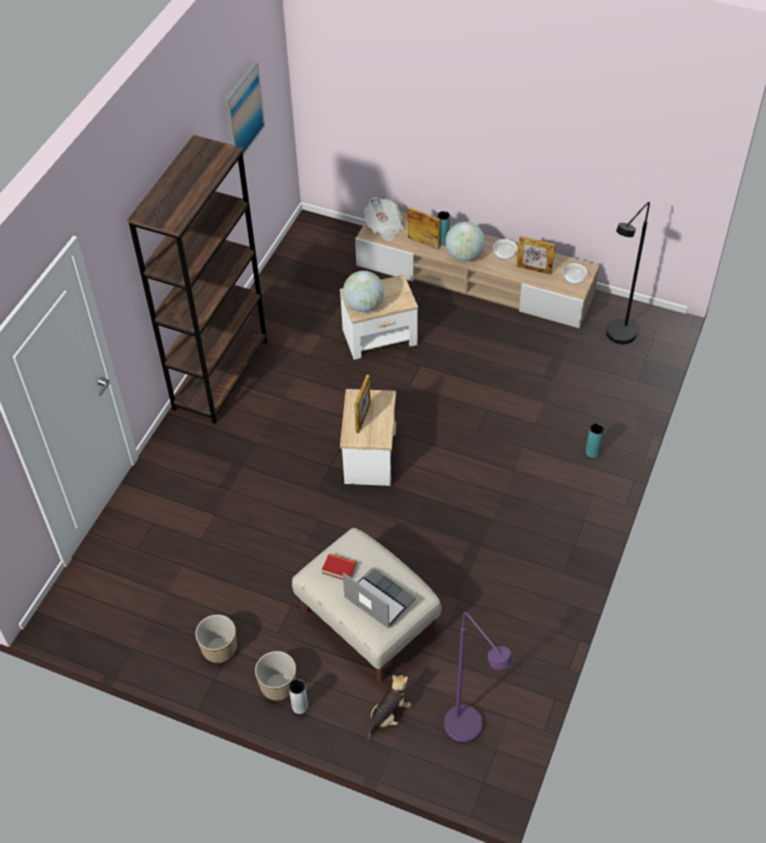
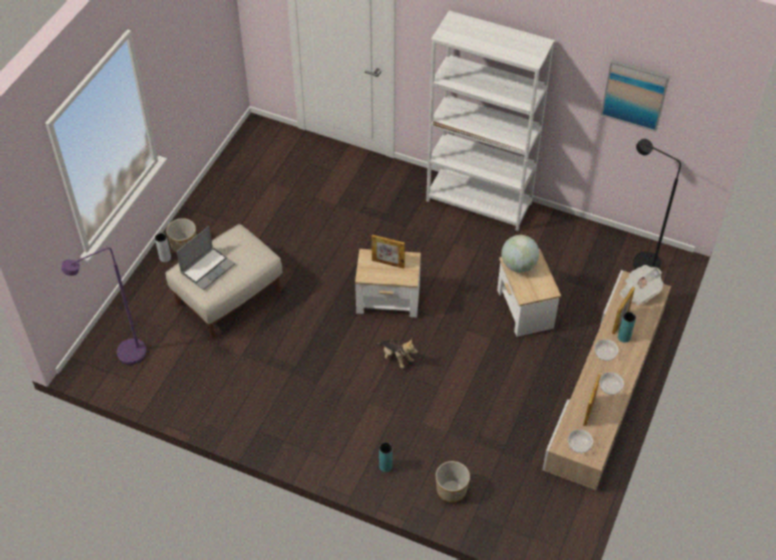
camera: 90 degrees right, 0 degrees up
brown bookcase [127,135,268,424] -> white bookcase [426,11,555,231]
planter [195,615,237,663] -> planter moved to [436,461,470,503]
book [322,553,357,580] -> none
plush toy [367,675,411,741] -> plush toy moved to [376,339,418,368]
globe [445,222,485,261] -> bowl [595,339,619,361]
black floor lamp [606,202,650,344] -> black floor lamp moved to [633,139,681,270]

